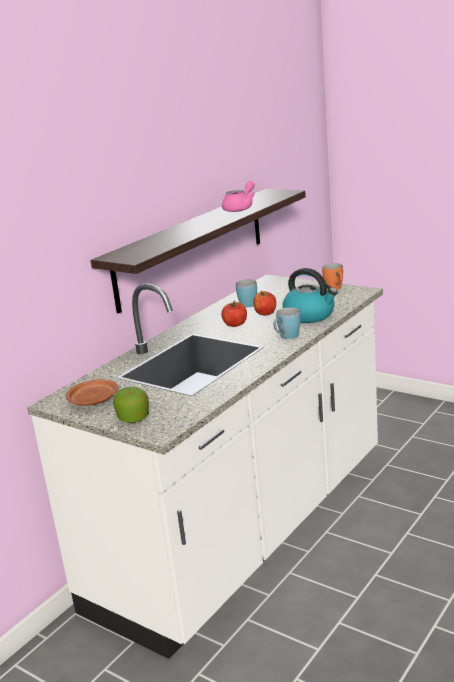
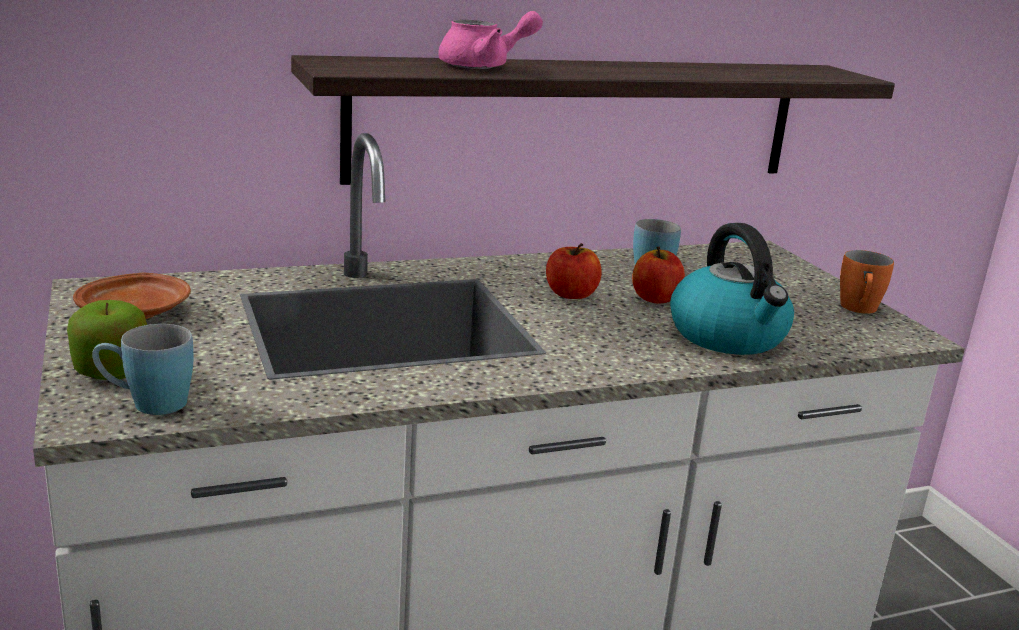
camera: 30 degrees right, 0 degrees up
pink teapot [222,181,255,212] -> pink teapot moved to [438,11,543,69]
blue mug [273,307,301,339] -> blue mug moved to [92,324,194,415]

